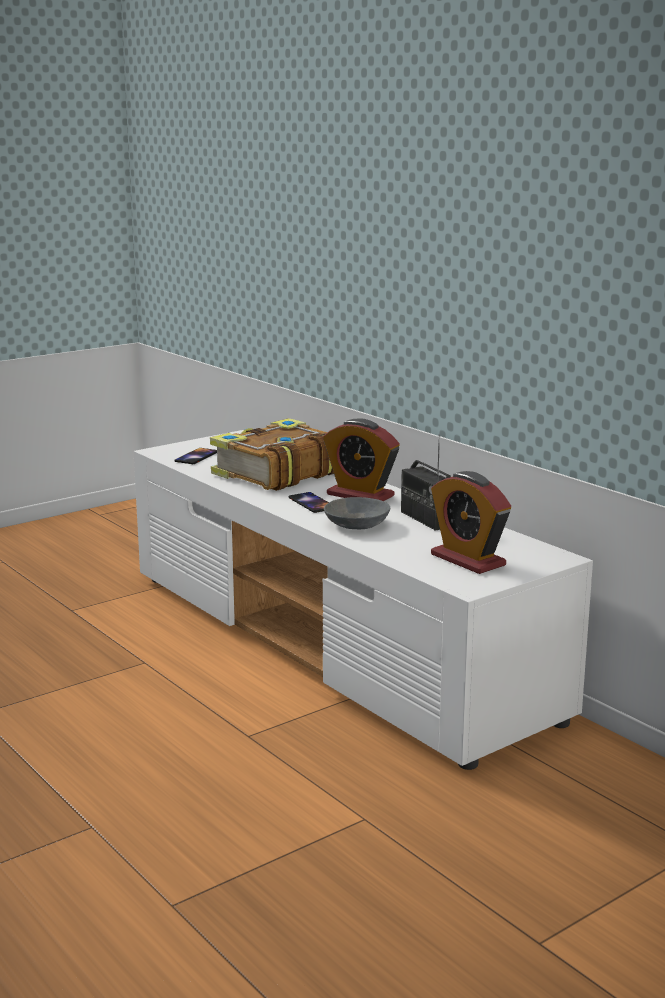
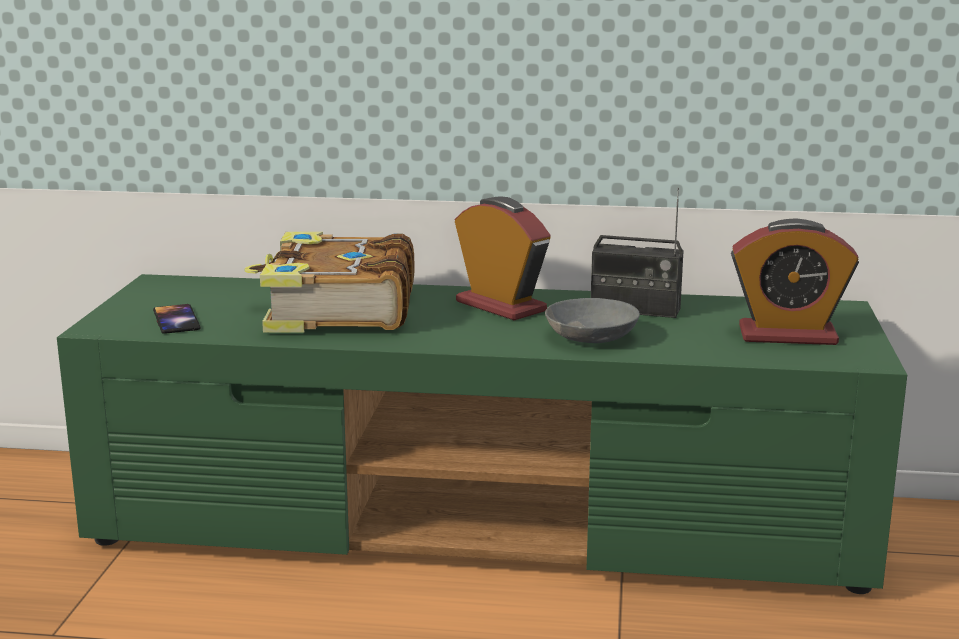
camera: 45 degrees left, 0 degrees up
white tv stand [133,430,593,770] -> green tv stand [57,274,907,594]
phone [288,492,329,513] -> none
alarm clock [323,418,400,501] -> alarm clock turned 120 degrees counterclockwise [455,197,551,320]

